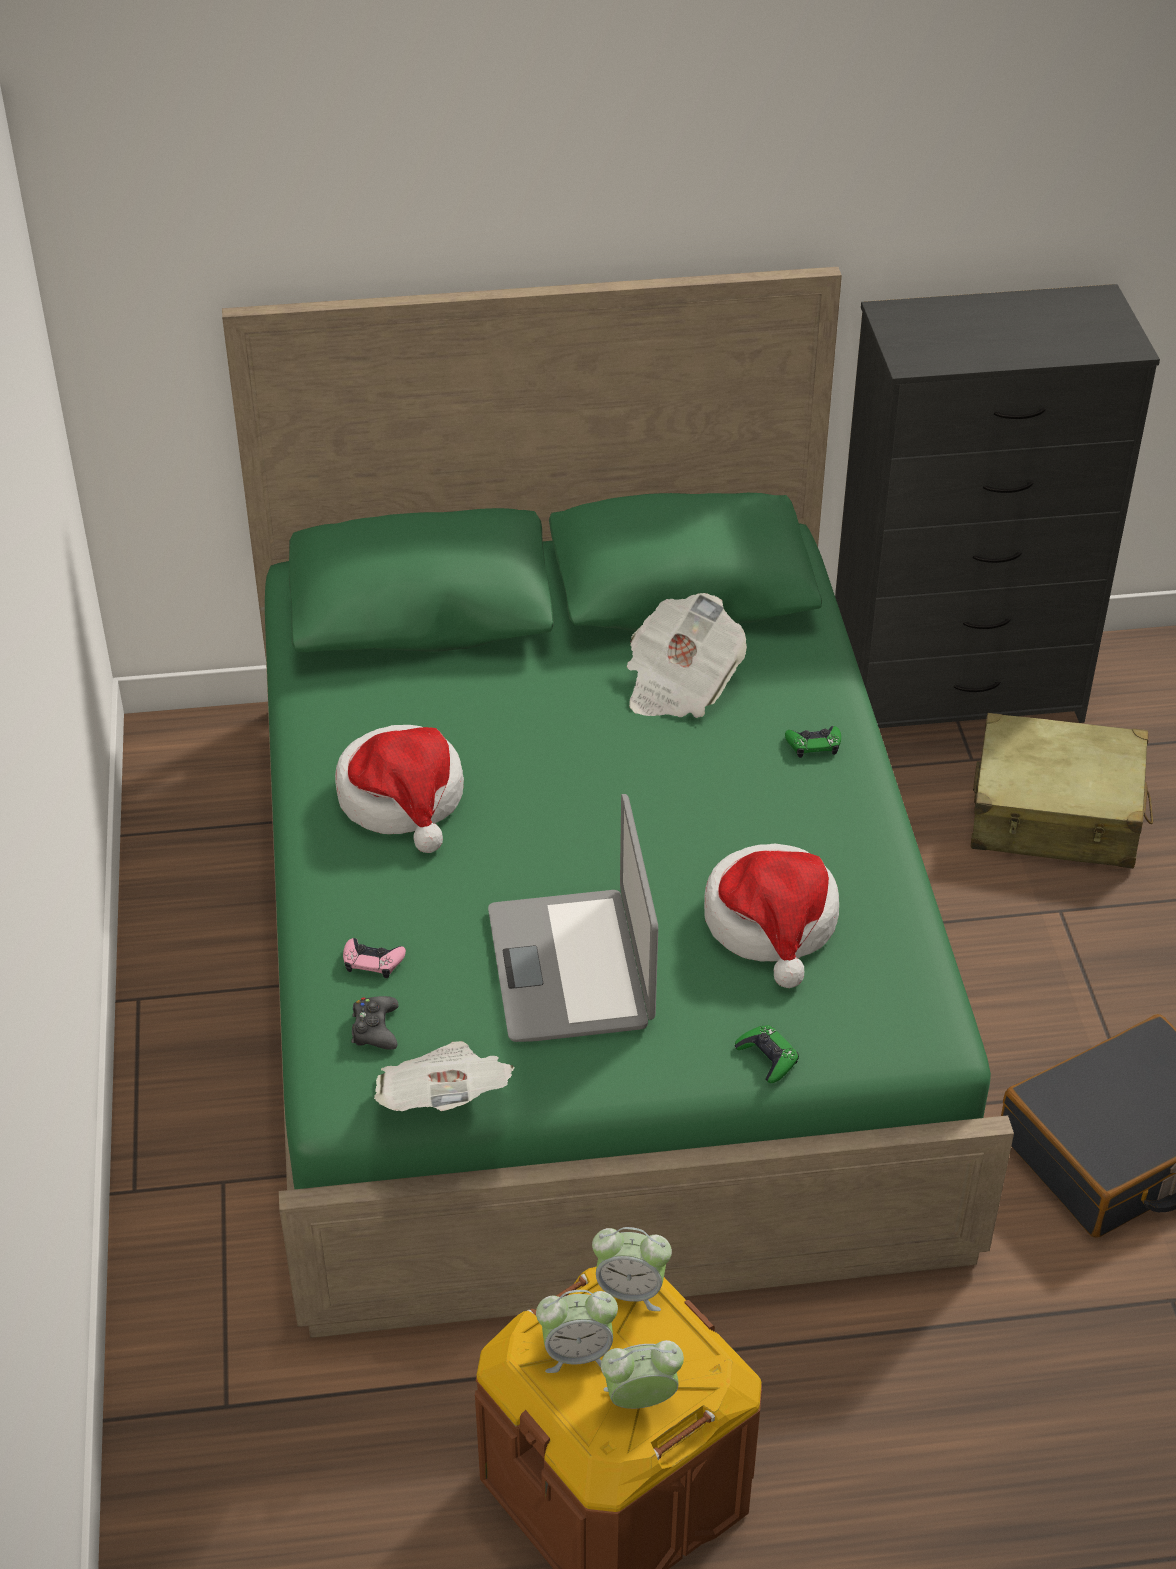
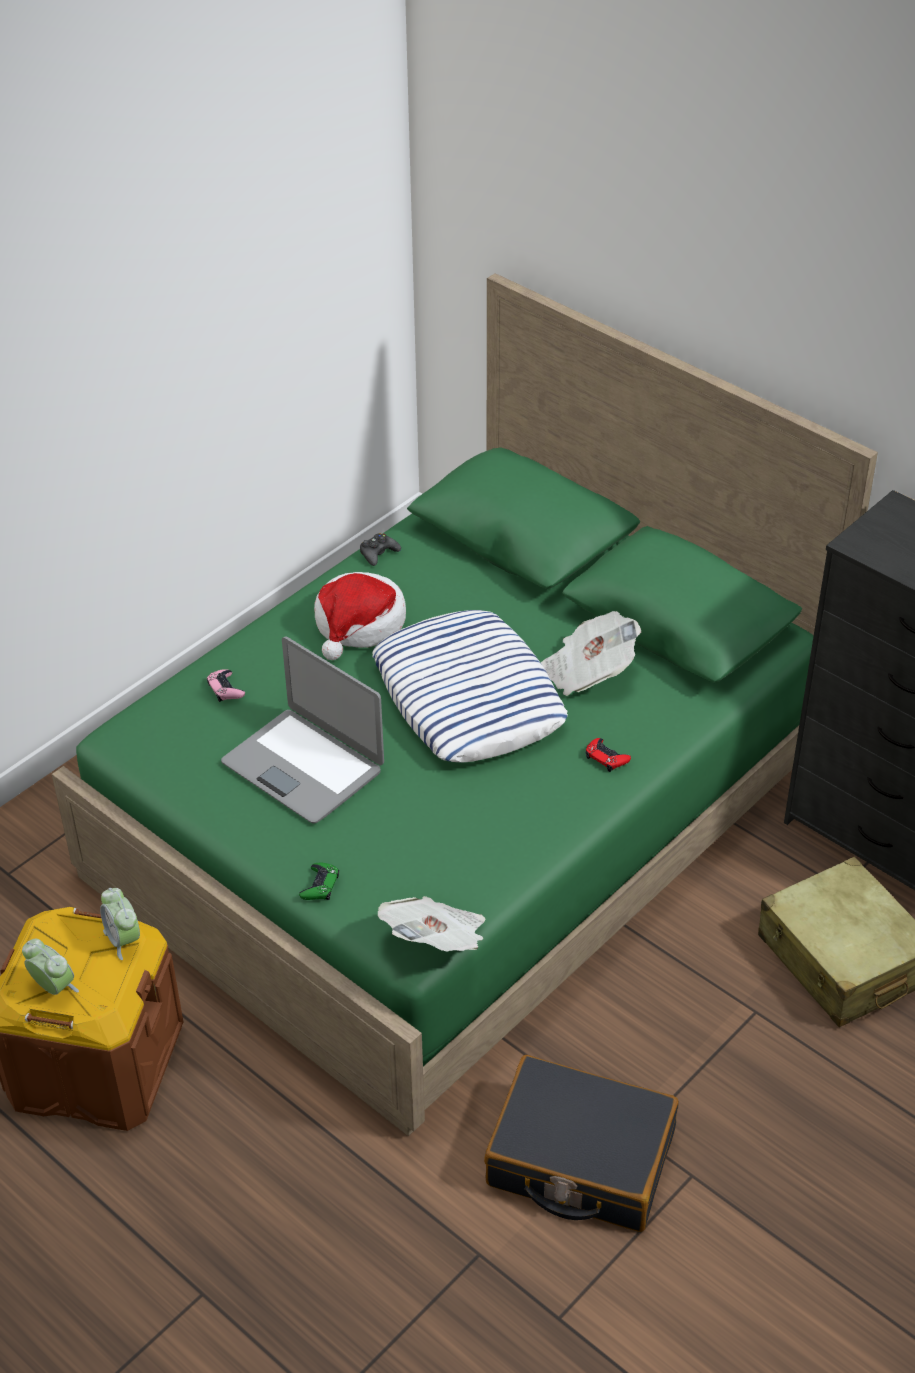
camera: 50 degrees right, 0 degrees up
black game controller [351,996,399,1050] -> black game controller moved to [360,533,401,566]
newspaper [374,1041,514,1111] -> newspaper moved to [378,896,485,952]
laptop [488,794,658,1042] -> laptop turned 90 degrees counterclockwise [221,636,384,823]
alarm clock [536,1290,618,1373] -> none
hat [704,843,839,988] -> none
green game controller [785,726,841,758] -> red game controller [586,738,631,772]
none -> pillow [372,610,568,763]

